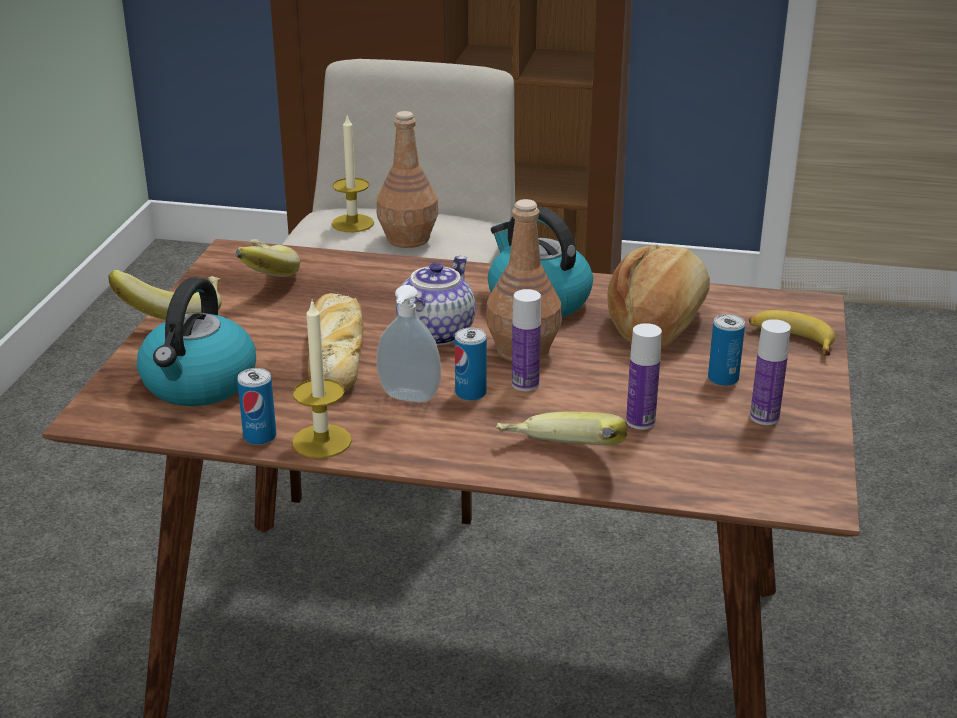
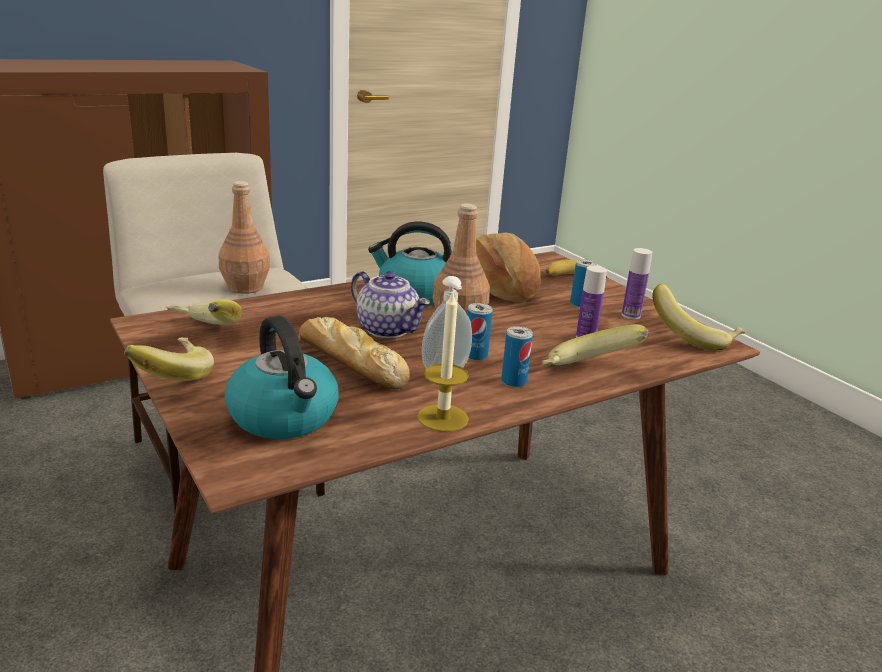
camera: 45 degrees left, 5 degrees down
can [237,368,276,445] -> can moved to [501,326,533,387]
candle [331,115,374,232] -> none
teapot [396,256,475,346] -> teapot turned 150 degrees clockwise [351,271,430,338]
bottle [512,289,541,391] -> none
none -> banana [652,284,745,351]

